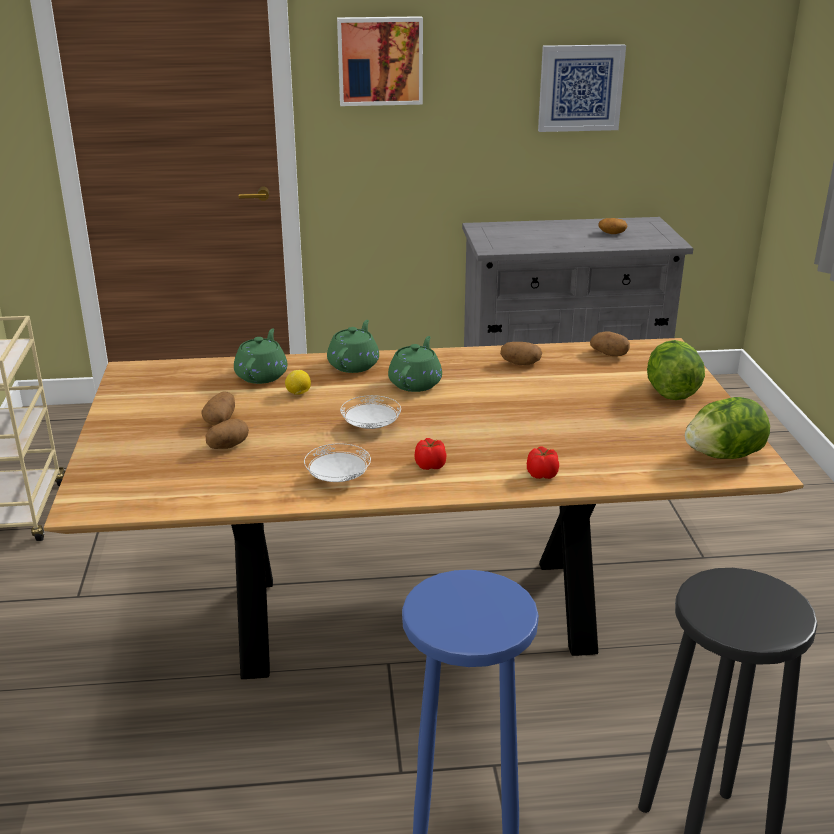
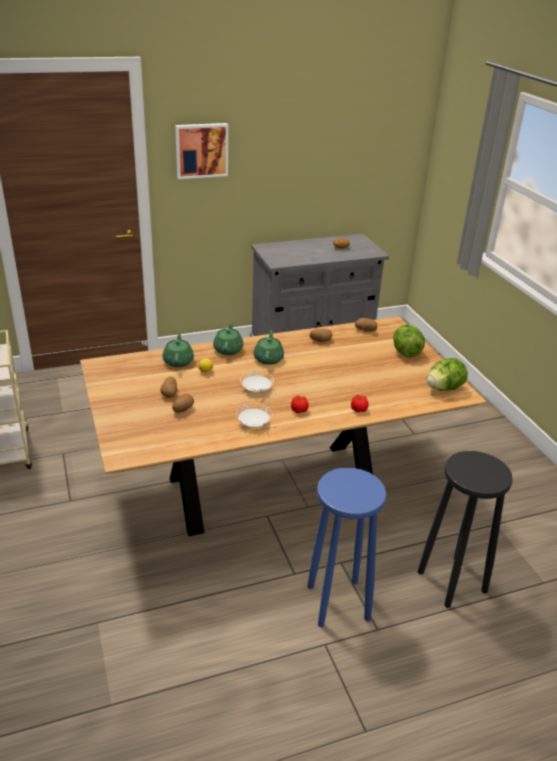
camera: 15 degrees left, 5 degrees up
picture [538,44,626,132] -> none

